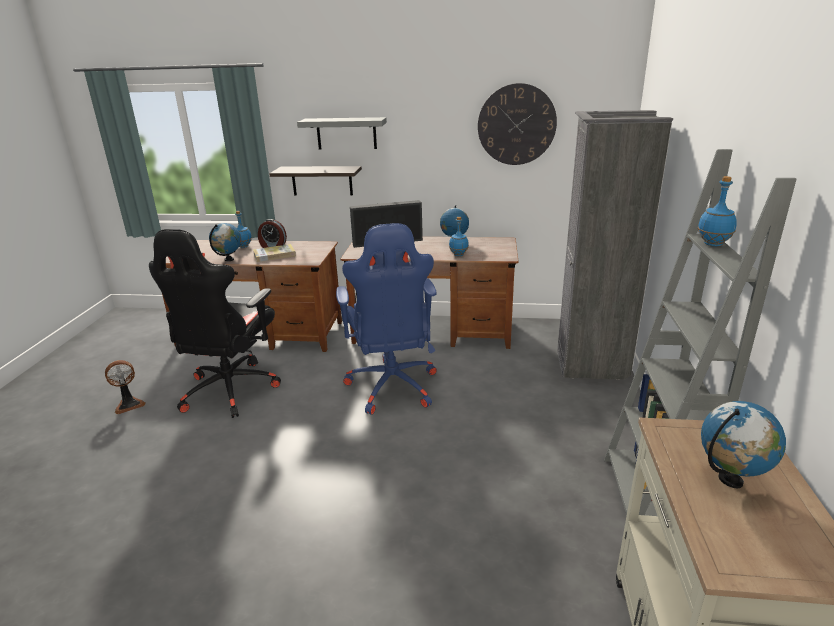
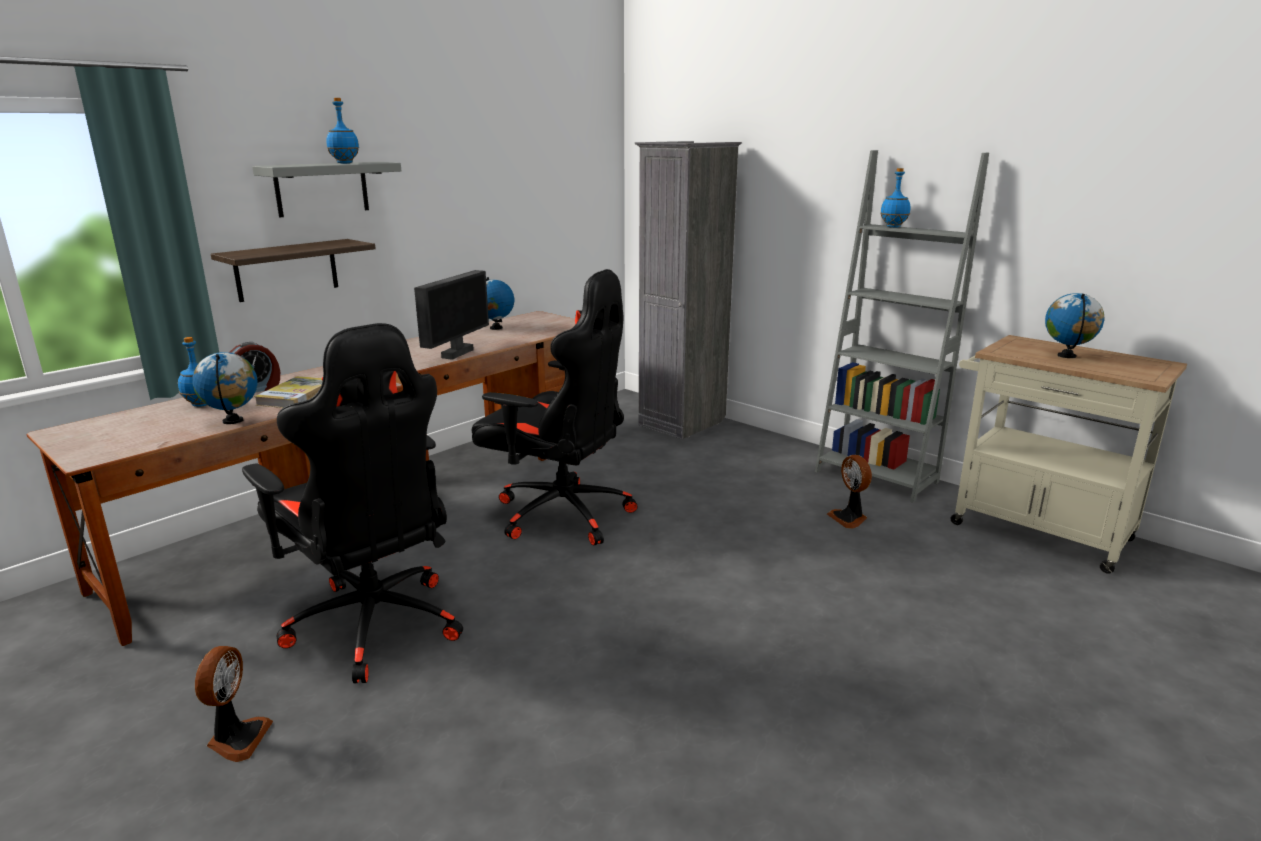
camera: 55 degrees left, 5 degrees down
blue office chair [336,223,437,415] -> black office chair [472,269,638,545]
blue bottle [449,217,469,256] -> blue bottle moved to [326,98,359,163]
wall clock [478,83,557,165] -> none
none -> fan [827,455,872,529]

